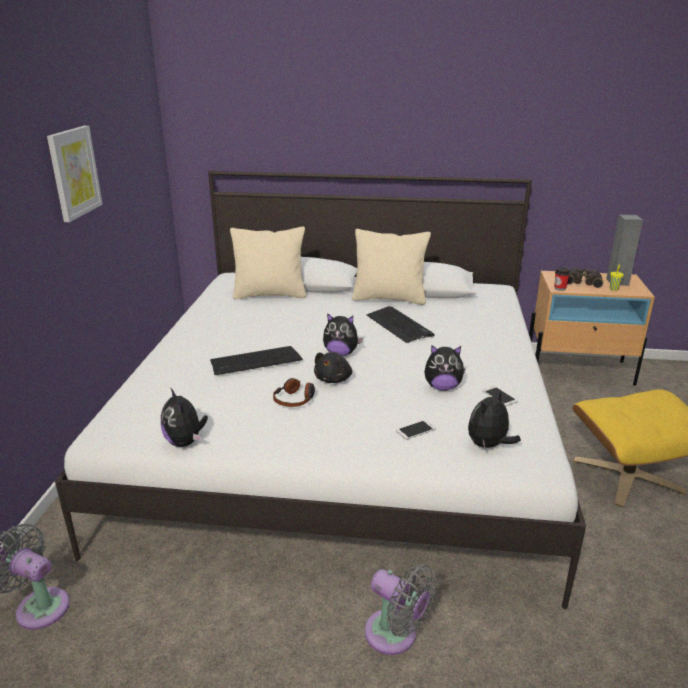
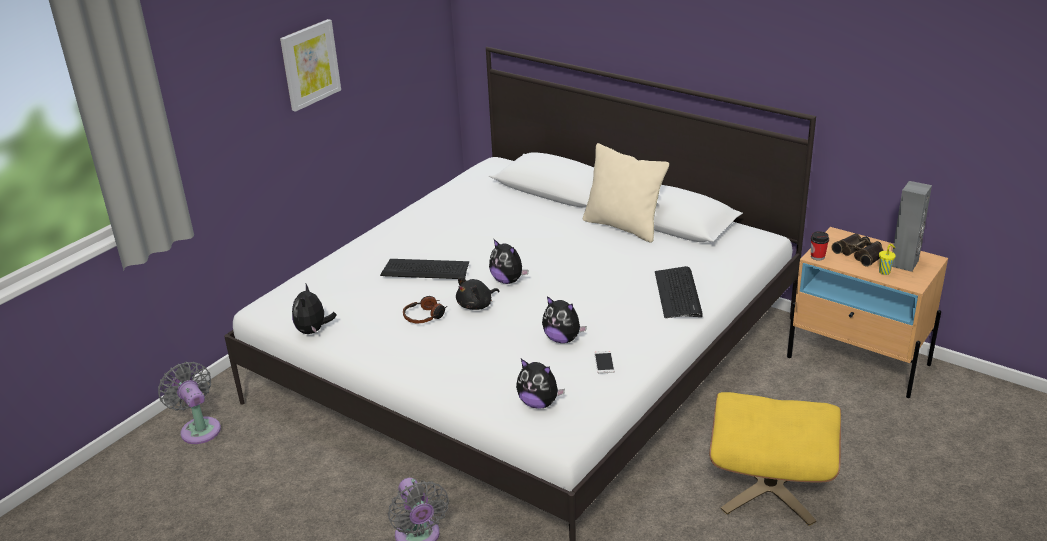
camera: 30 degrees right, 5 degrees up
beige pillow [230,227,306,299] -> none
keyboard [366,306,435,343] -> keyboard moved to [655,266,702,318]
phone [396,420,436,440] -> none
plush toy [468,390,521,450] -> plush toy turned 135 degrees counterclockwise [516,359,565,409]

